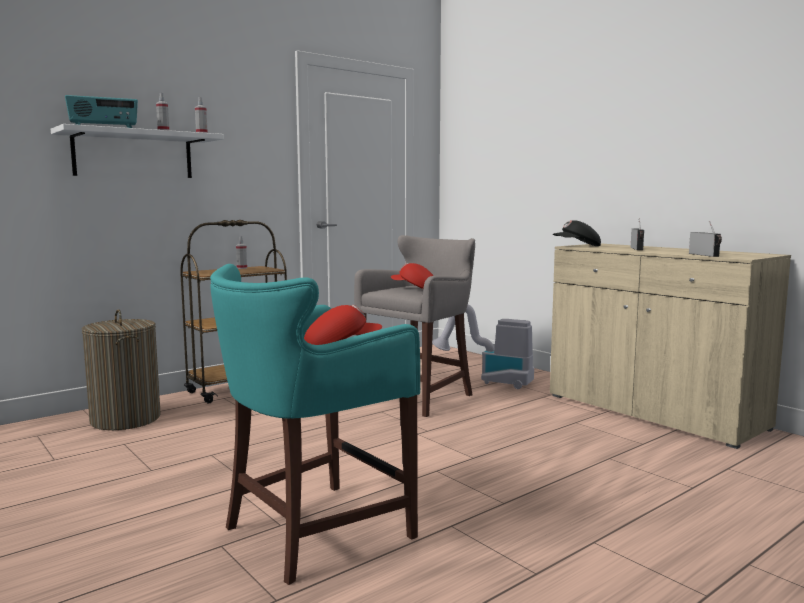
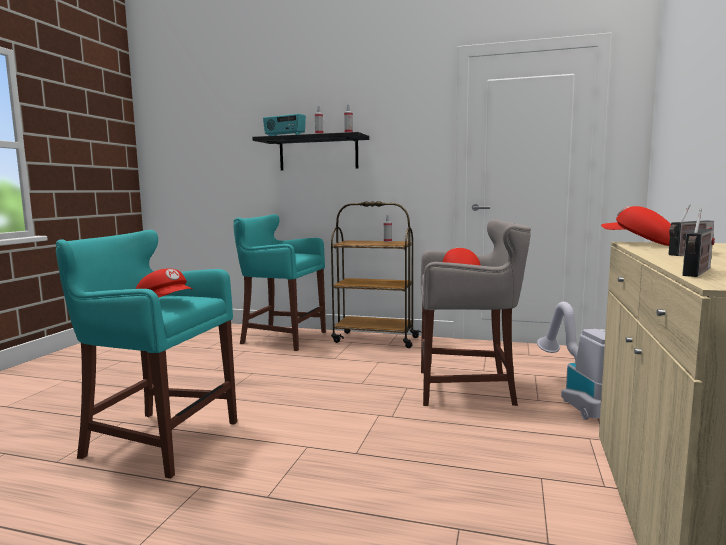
camera: 55 degrees right, 0 degrees up
white shelf [51,124,224,178] -> black shelf [252,132,369,170]
laundry basket [82,309,161,430] -> turquoise stool [233,214,326,351]
black cap [553,220,601,246] -> red cap [601,206,671,246]

